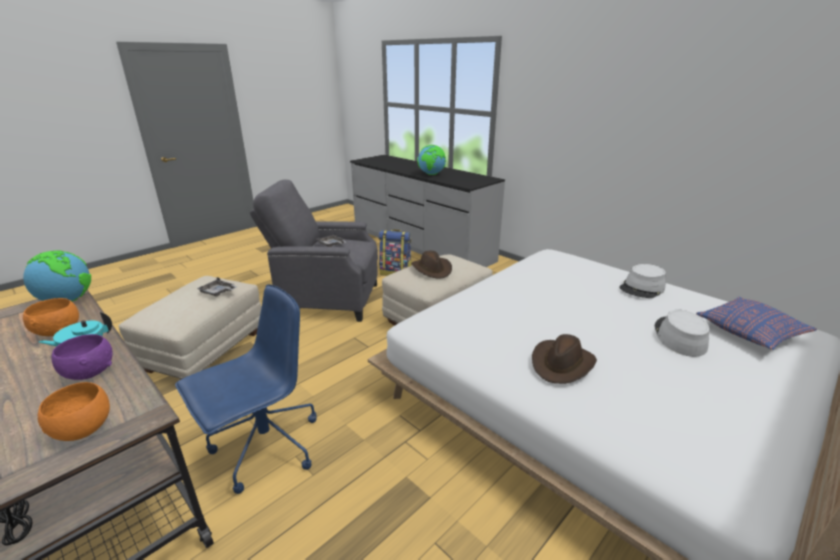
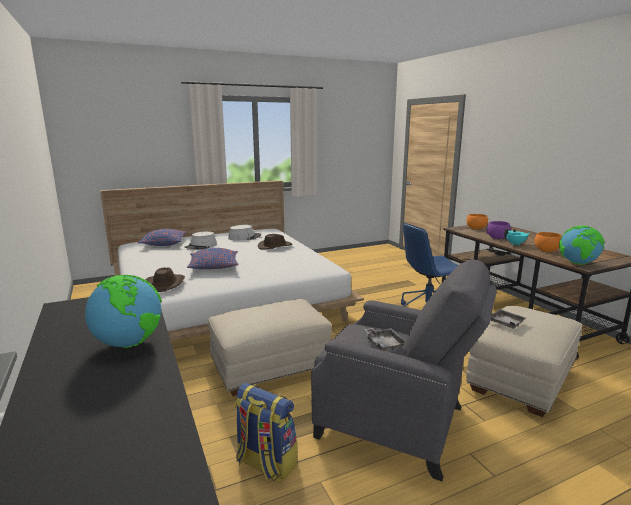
camera: 160 degrees left, 10 degrees down
brown hat [411,251,452,279] -> brown hat moved to [145,267,185,292]
grey hat [619,264,666,298] -> grey hat moved to [228,225,261,240]
none -> blue pillow [187,248,238,269]

